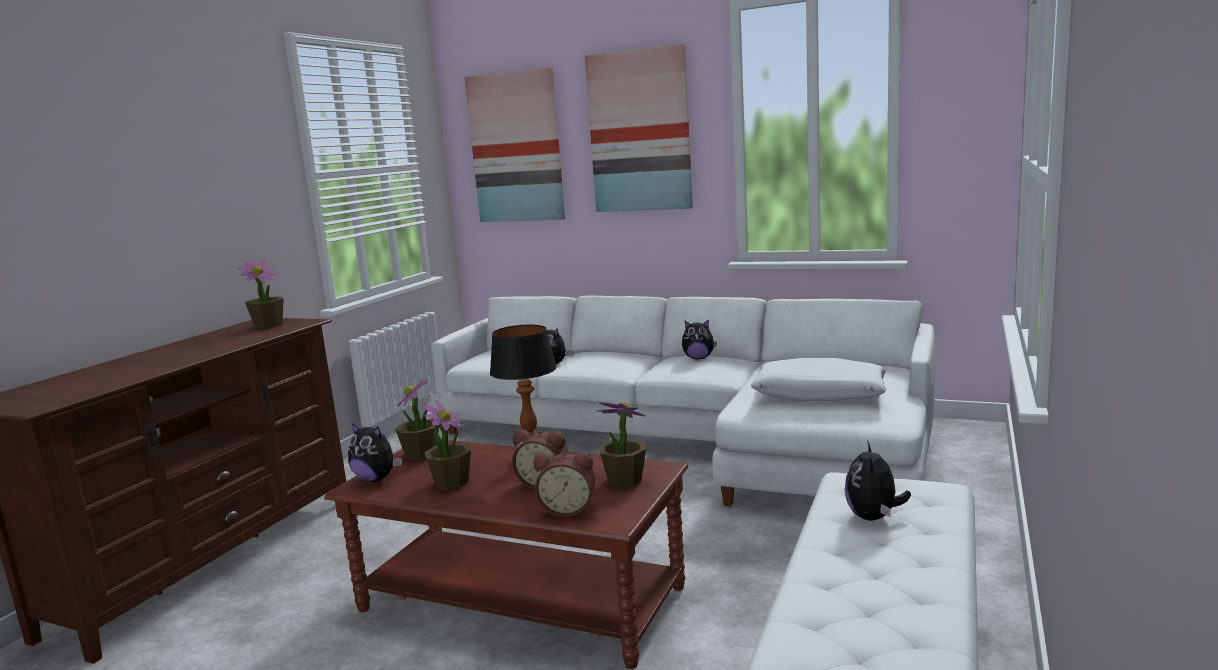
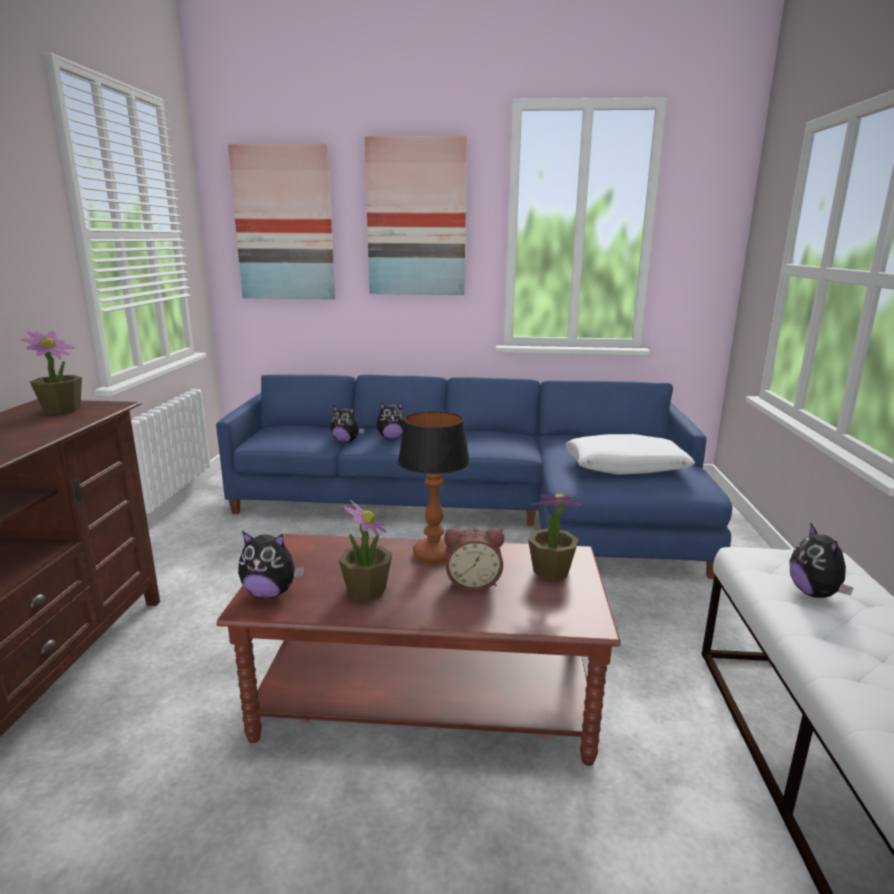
camera: 20 degrees left, 5 degrees up
potted plant [395,378,439,460] -> none
white sofa [432,296,935,506] -> blue sofa [216,374,732,579]
alarm clock [533,452,595,517] -> none
plush toy [682,319,717,359] -> plush toy moved to [377,402,406,439]

